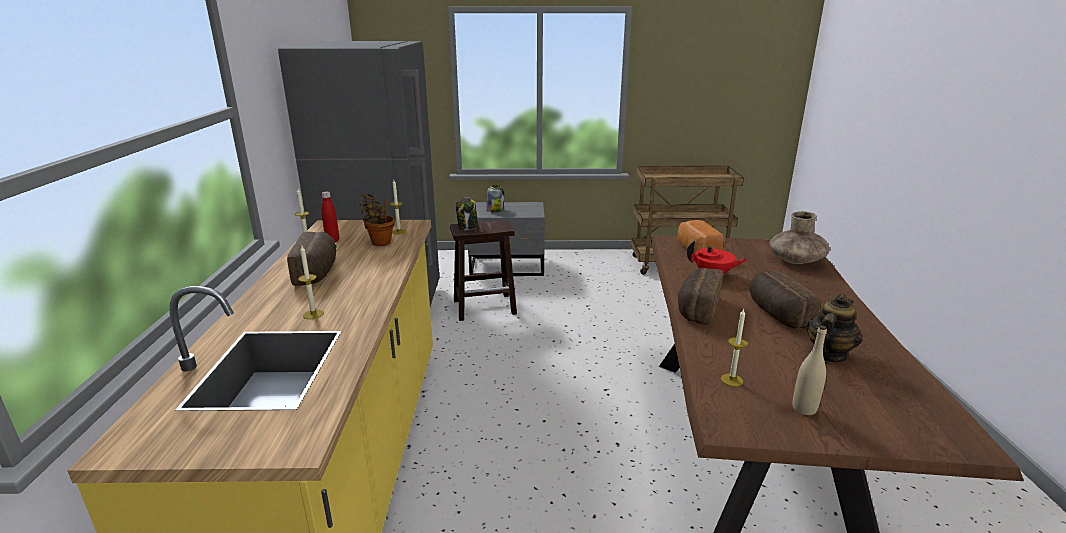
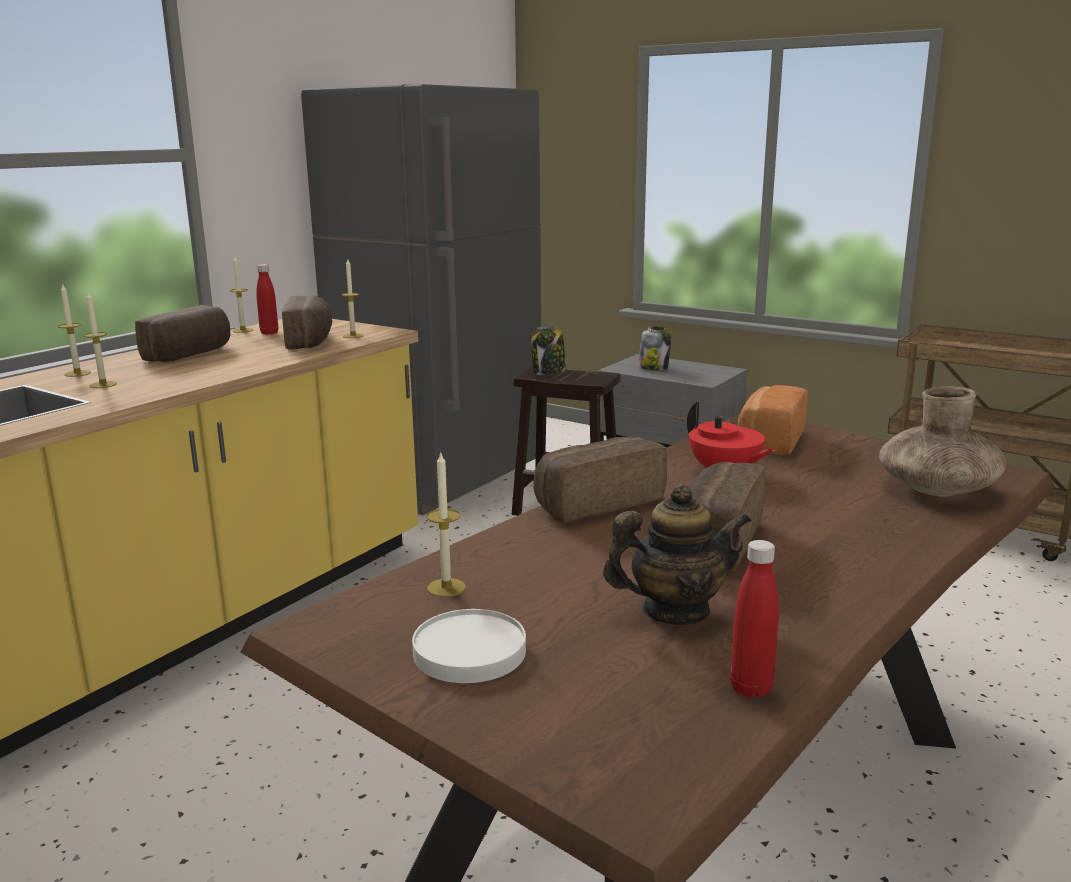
camera: 35 degrees right, 5 degrees down
potted plant [359,193,395,246] -> bread [282,295,332,349]
beige bottle [792,325,827,415] -> white plate [412,609,526,683]
none -> candle [58,283,91,377]
none -> red bottle [730,540,779,698]

